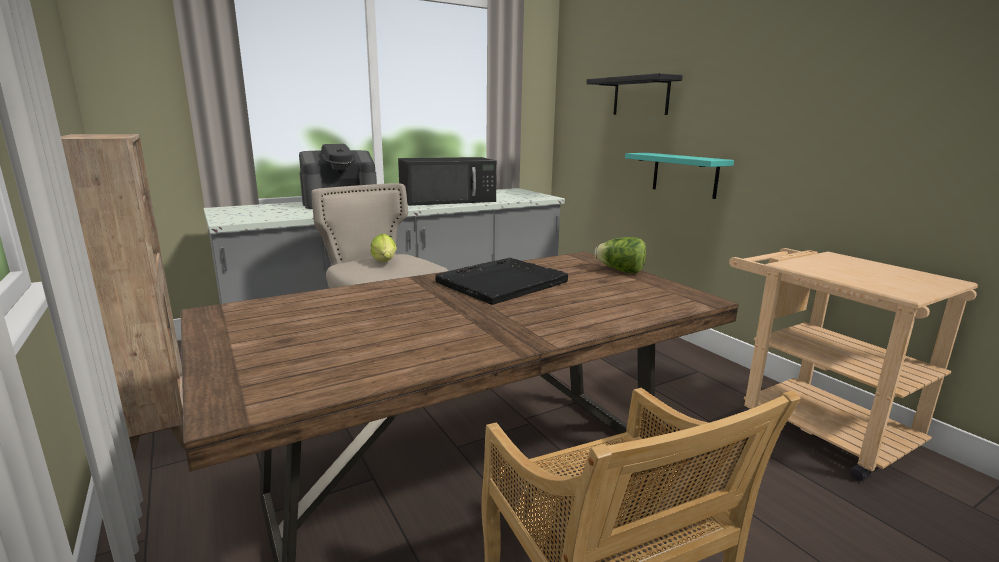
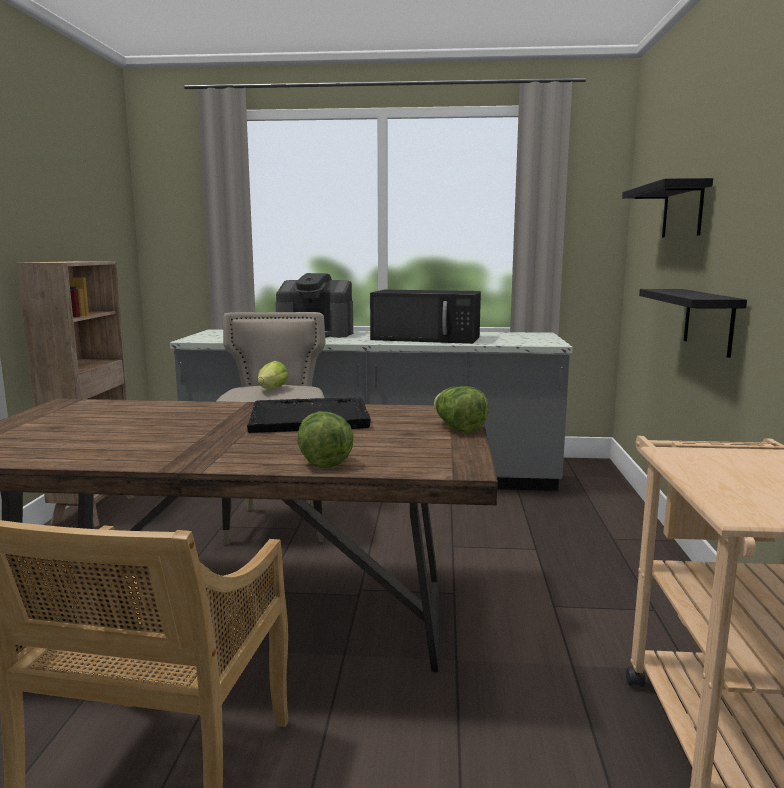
camera: 35 degrees right, 5 degrees down
turquoise shelf [625,153,734,199] -> black shelf [639,289,747,358]
none -> lettuce [297,412,353,468]

